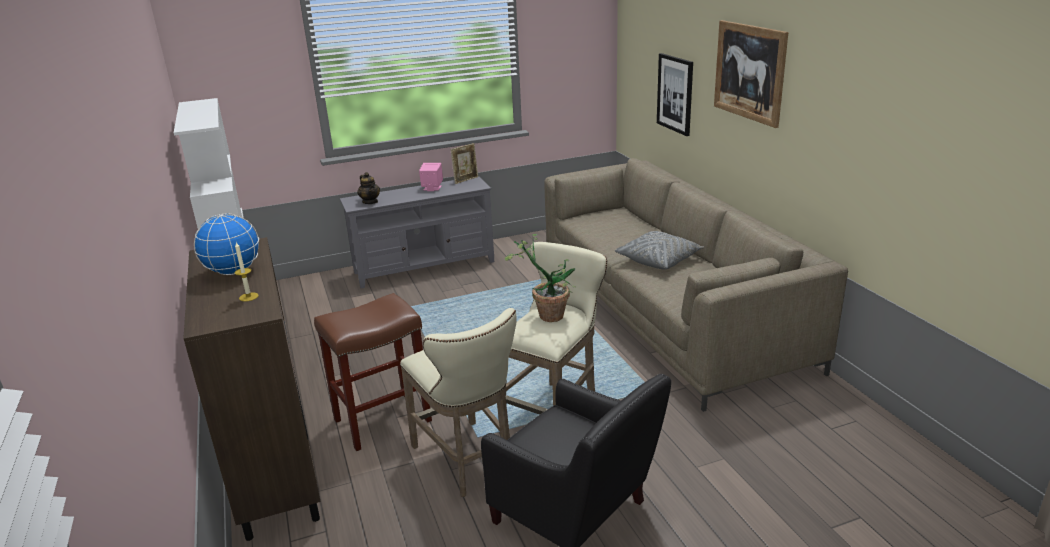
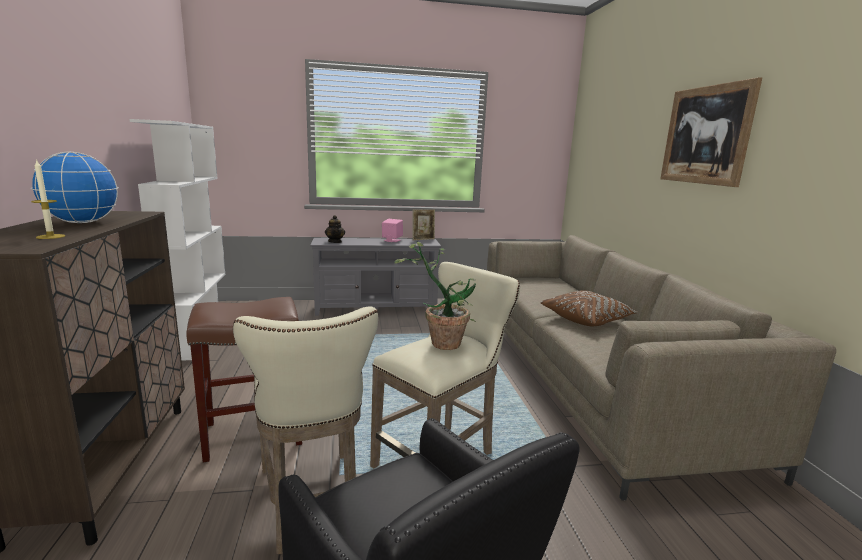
camera: 10 degrees right, 10 degrees down
grey pillow [615,231,704,269] -> brown pillow [540,290,638,327]
picture [657,53,693,136] -> none

